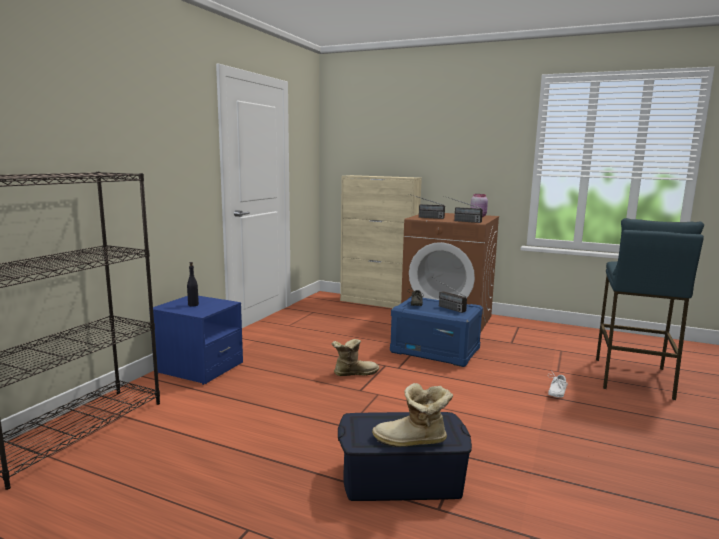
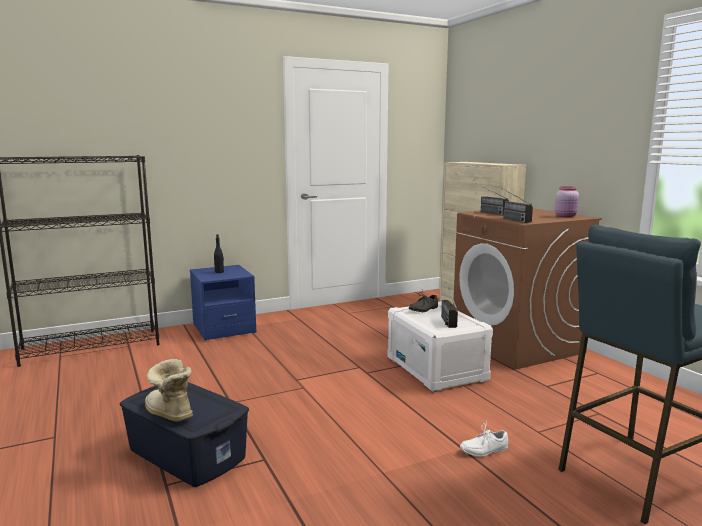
camera: 40 degrees right, 0 degrees up
boot [332,339,379,376] -> none
blue storage box [390,297,483,367] -> white storage box [387,301,493,392]

